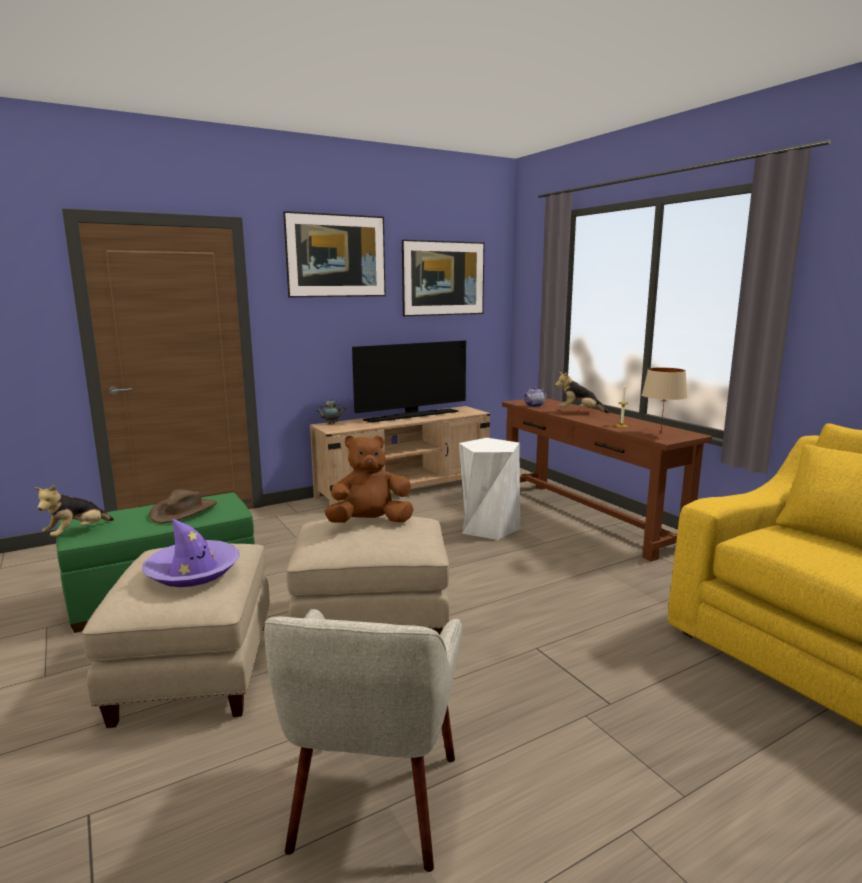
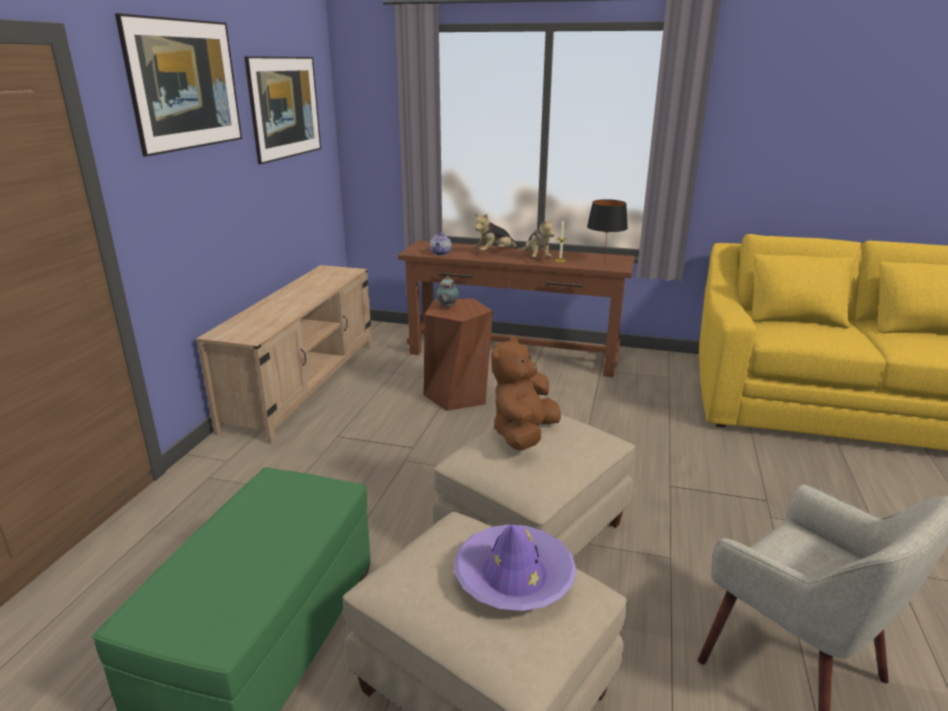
camera: 45 degrees left, 10 degrees up
plush toy [34,485,114,537] -> plush toy moved to [522,218,555,257]
brown hat [149,489,217,523] -> none
teapot [316,399,345,424] -> teapot moved to [436,276,459,308]
television [352,340,466,423] -> none
white stool [459,438,520,540] -> brown stool [424,298,493,411]
beige table lamp [642,367,688,431] -> black table lamp [587,199,628,262]

